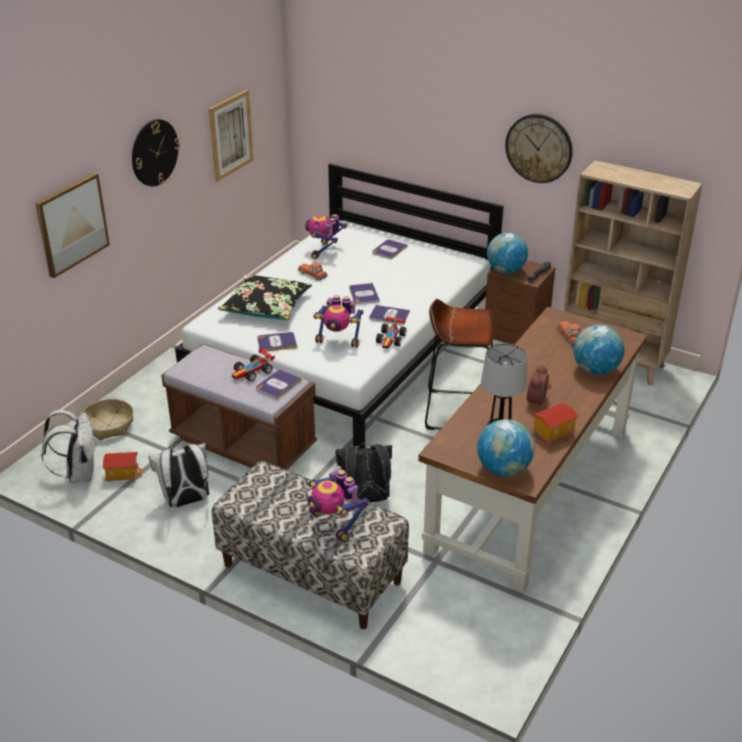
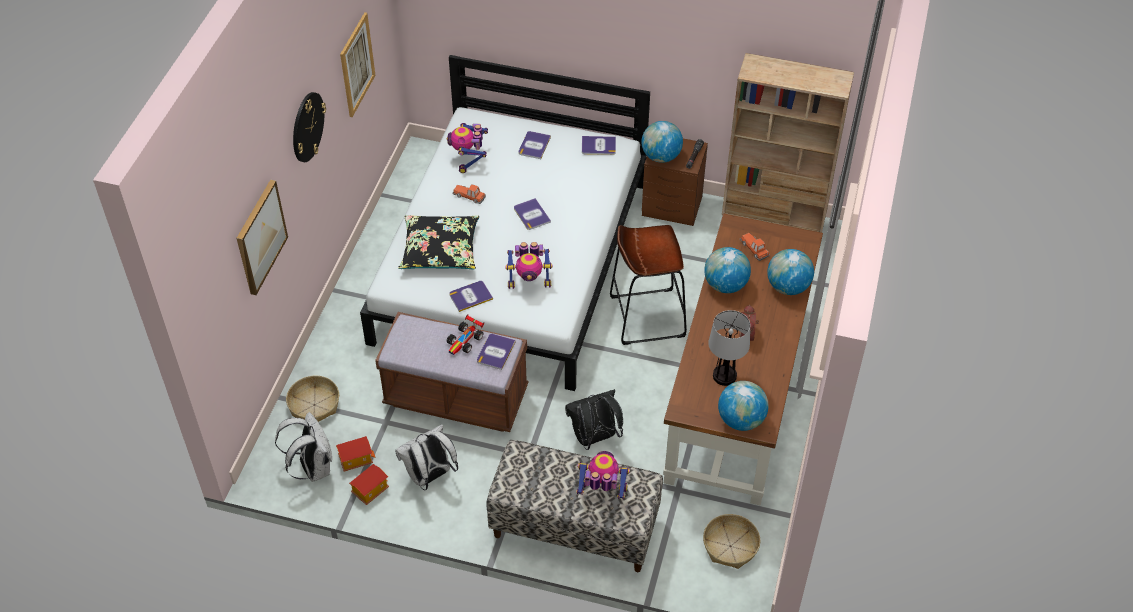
camera: 15 degrees left, 15 degrees up
toy robot [307,469,370,541] -> toy robot turned 150 degrees clockwise [576,451,630,499]
book [369,305,410,325] -> book moved to [582,136,616,155]
toy car [376,315,406,349] -> none
wall clock [505,114,573,183] -> none
toy house [532,403,579,444] -> toy house moved to [349,464,389,505]
none -> basket [703,514,760,569]
none -> globe [704,247,751,293]

